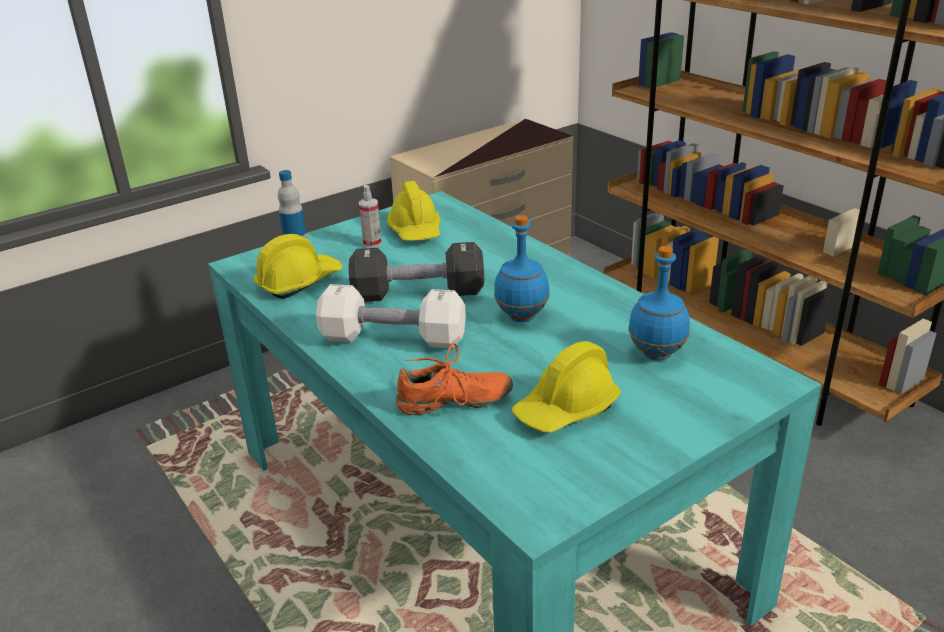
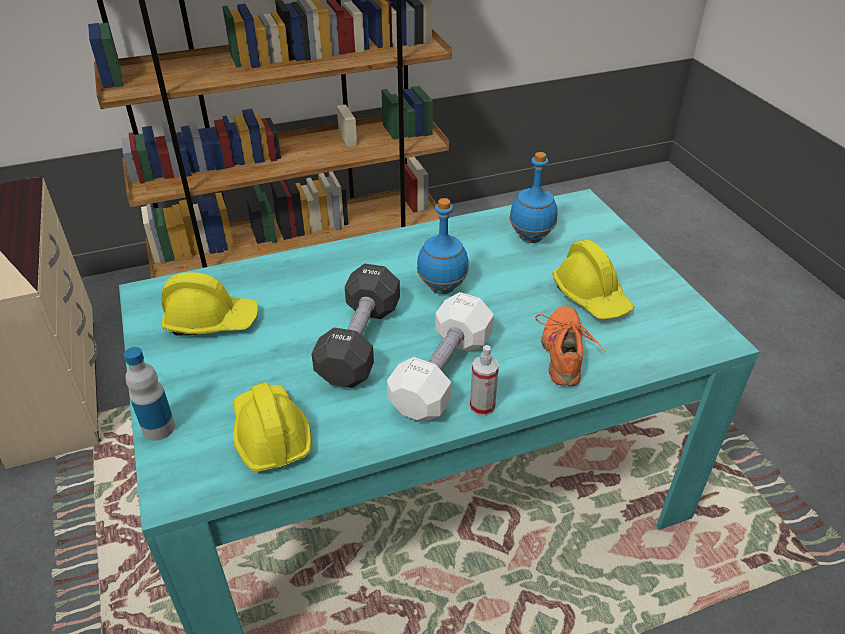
camera: 75 degrees left, 10 degrees up
spray bottle [359,185,382,248] -> spray bottle moved to [470,345,499,416]

